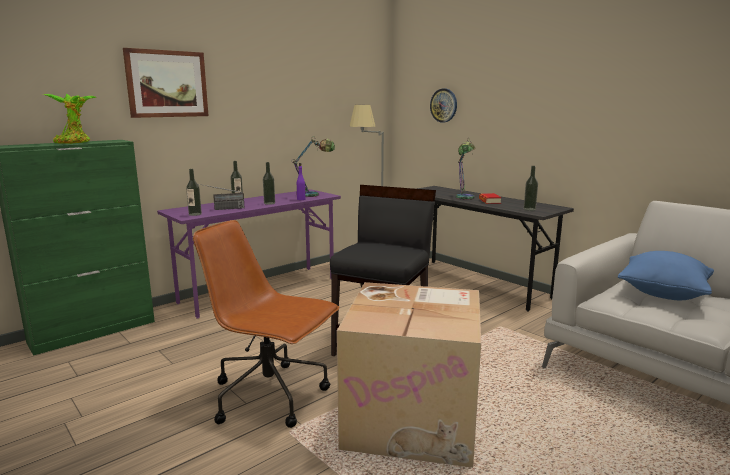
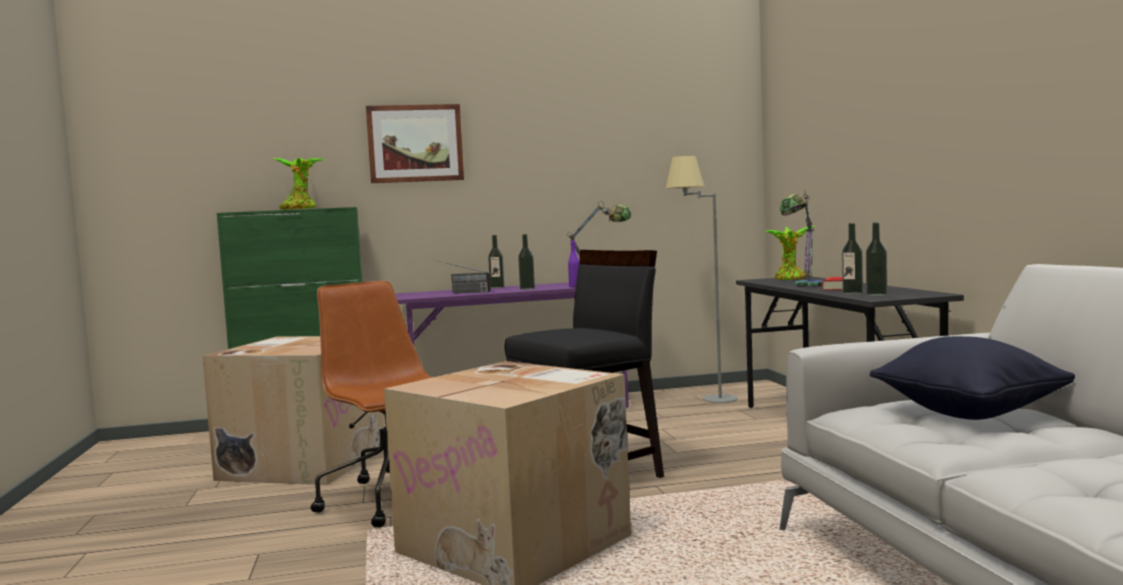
camera: 30 degrees right, 10 degrees down
bottle [186,169,202,216] -> bottle moved to [842,223,863,295]
wall clock [430,89,457,122] -> none
blue pillow [618,251,714,300] -> black pillow [869,336,1075,420]
none -> cardboard box [202,336,384,485]
none -> potted plant [765,226,814,280]

